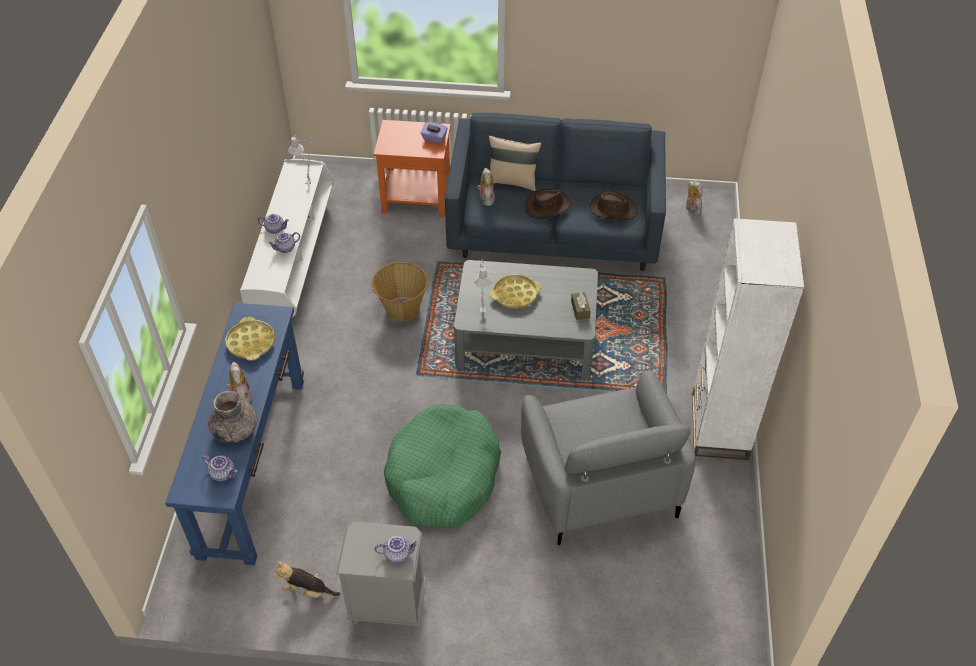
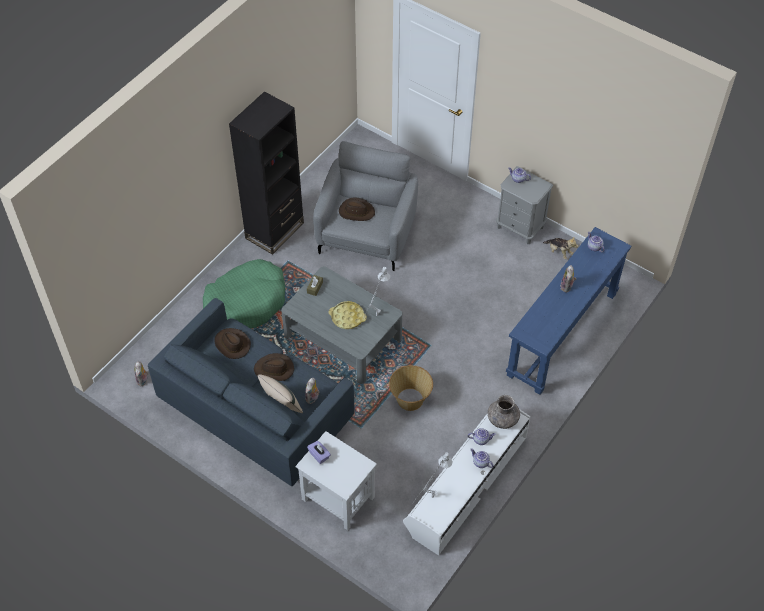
camera: 150 degrees left, 5 degrees up
grey vase [208,391,257,443] -> grey vase moved to [488,395,520,429]
yellow tray [225,317,275,361] -> none
orange side table [373,120,451,218] -> white side table [295,431,377,530]
green dog bed [384,404,501,528] -> green dog bed moved to [203,259,285,329]
white bookcase [692,218,804,460] -> black bookcase [229,91,304,255]
none -> brown hat [339,198,375,221]

